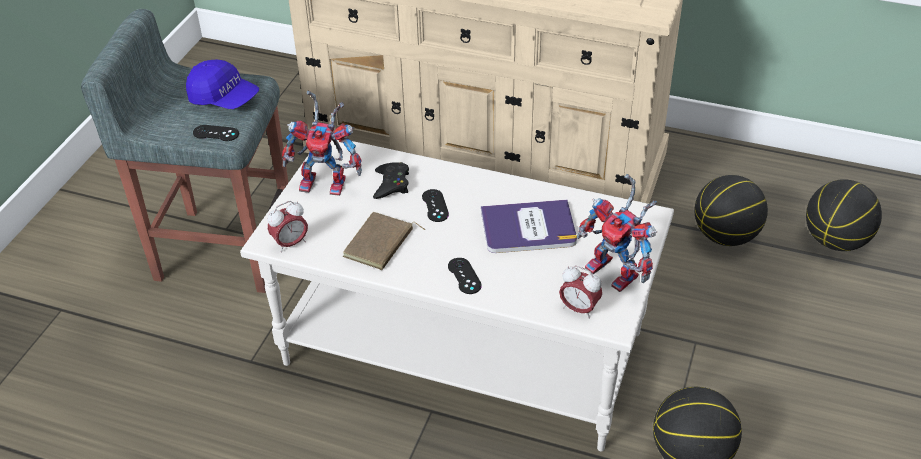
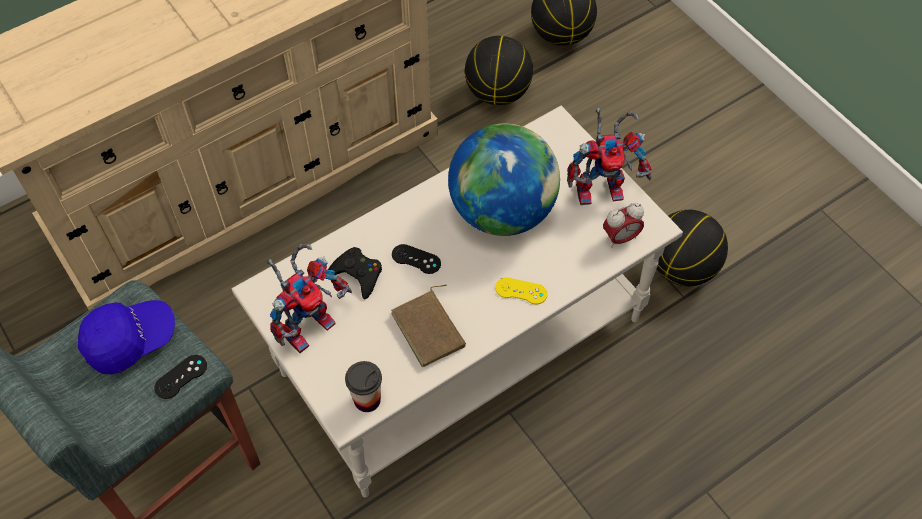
camera: 55 degrees left, 15 degrees up
alarm clock [267,201,308,253] -> cup [345,361,382,412]
black game controller [448,258,482,294] -> yellow game controller [495,277,548,304]
book [481,200,577,253] -> globe [448,123,560,236]

